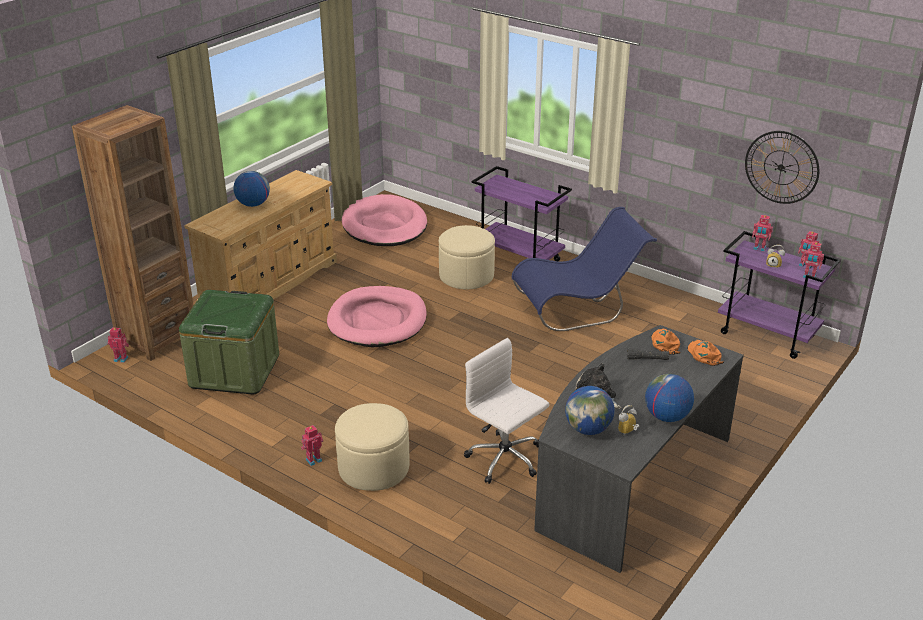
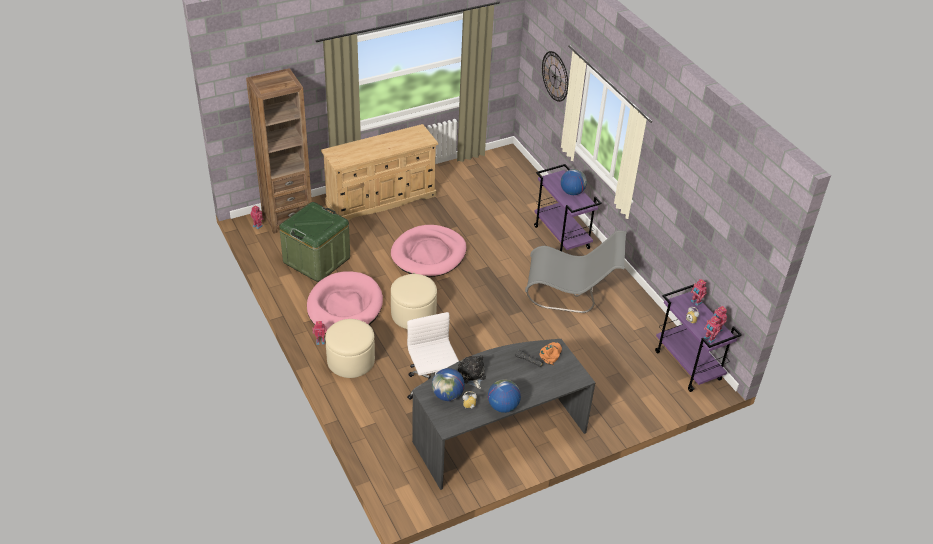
camera: 25 degrees right, 10 degrees up
globe [233,171,270,207] -> globe moved to [561,169,587,195]
pink dog bed [342,194,427,246] -> pink dog bed moved to [307,271,383,330]
beige ottoman [439,225,495,289] -> beige ottoman moved to [391,274,437,329]
blue chair [512,207,657,331] -> grey chair [525,230,627,313]
orange cap [688,340,724,366] -> none
wall clock [745,131,819,204] -> wall clock moved to [542,51,568,102]

